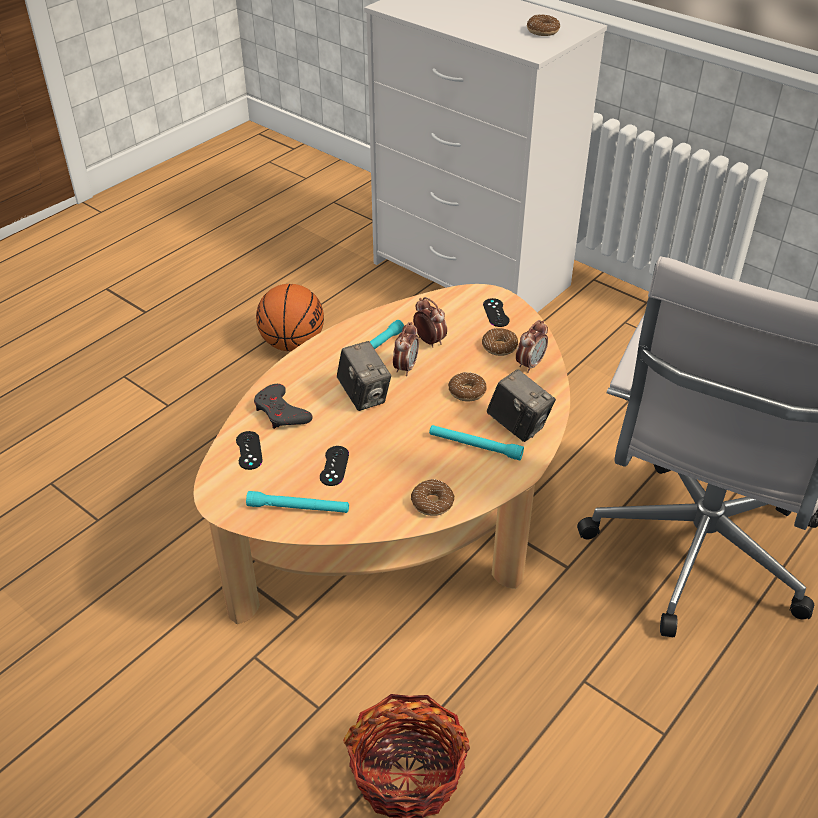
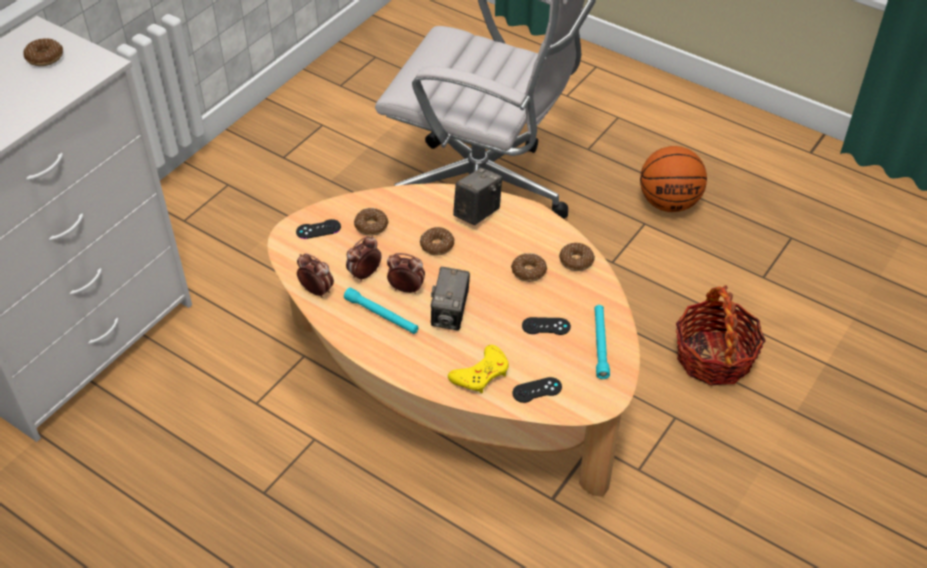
camera: 95 degrees left, 5 degrees up
grey game controller [254,384,313,429] -> yellow game controller [448,345,509,394]
basketball [256,284,324,351] -> basketball moved to [640,146,707,212]
camera [337,341,391,411] -> camera turned 135 degrees clockwise [431,267,470,330]
turquoise flashlight [429,425,524,461] -> none
alarm clock [516,320,548,373] -> alarm clock moved to [297,253,334,298]
none -> donut [511,253,547,282]

